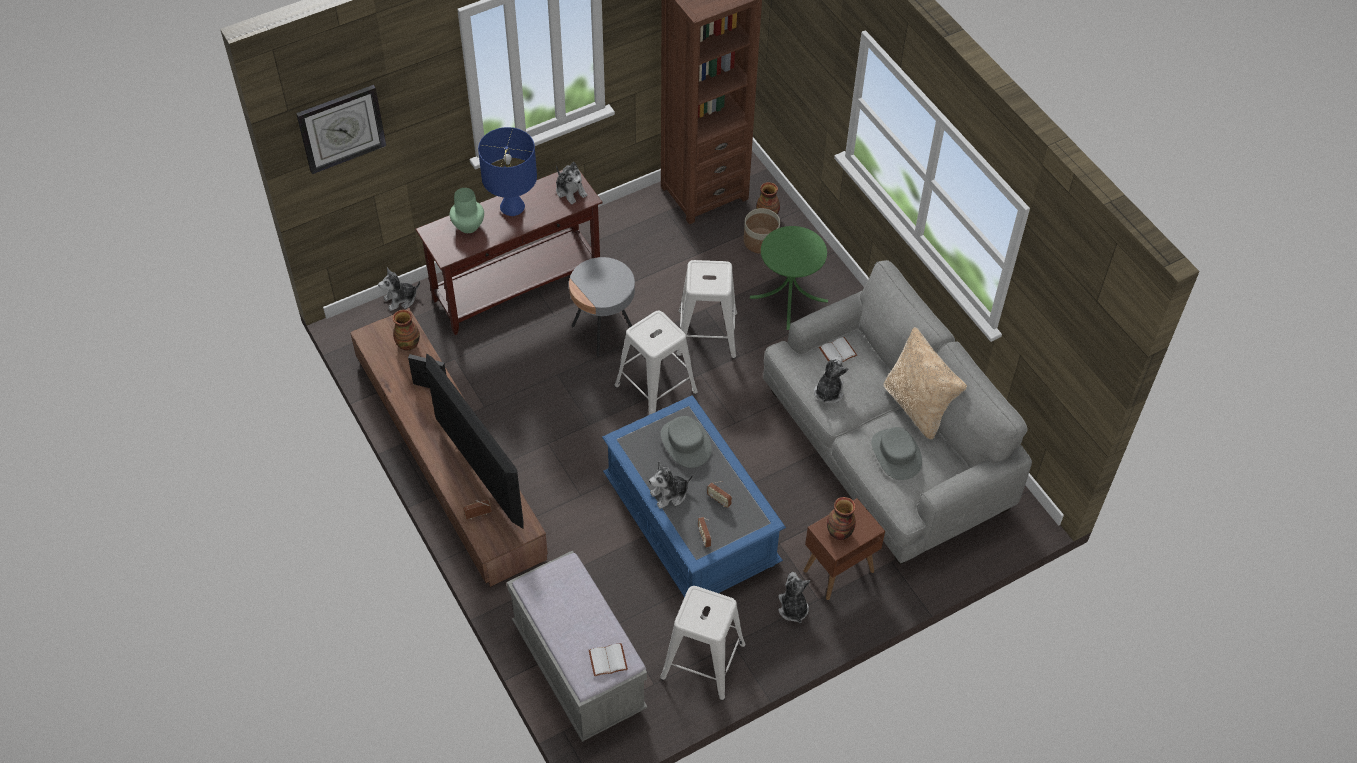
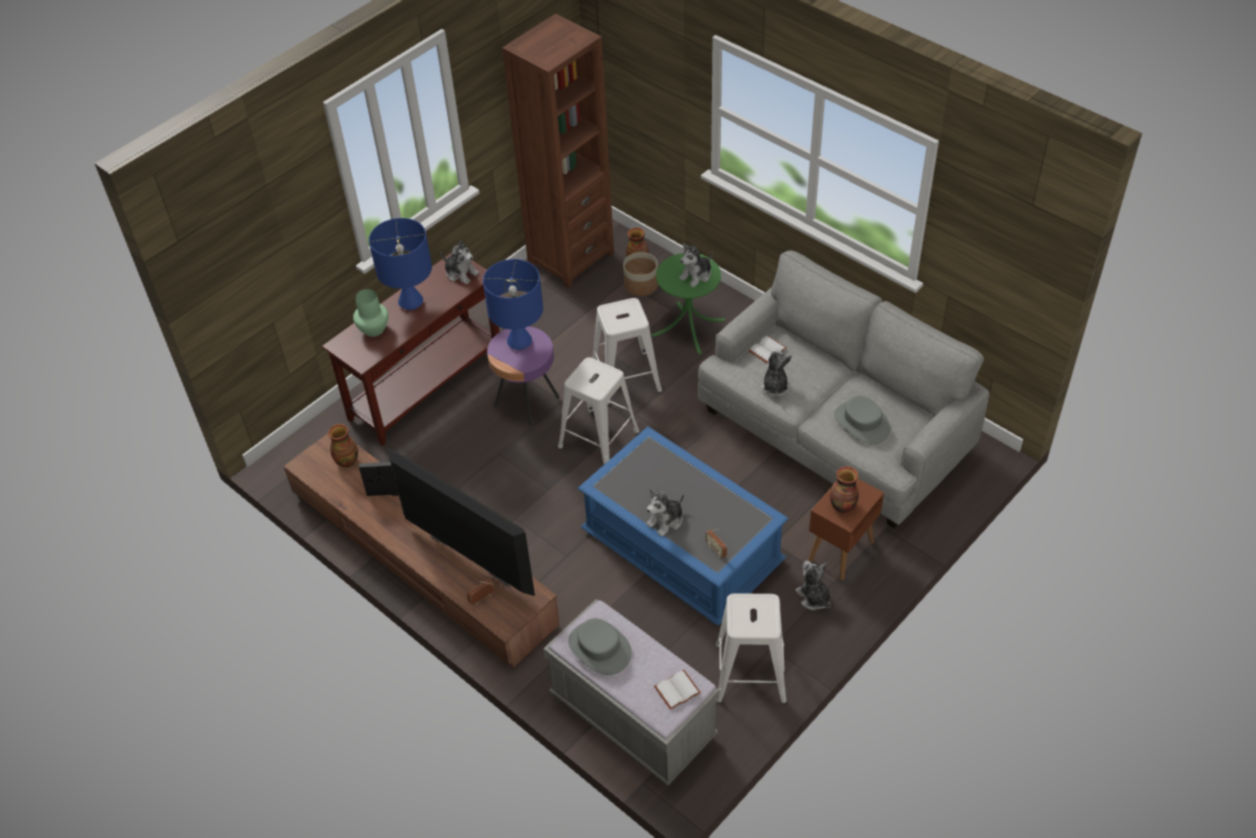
camera: 15 degrees left, 5 degrees down
wall clock [296,85,386,174] -> none
plush toy [378,268,420,311] -> plush toy moved to [679,243,712,287]
grey side table [569,257,635,356] -> purple side table [487,326,560,426]
grey hat [661,416,712,468] -> grey hat moved to [568,618,632,675]
radio [707,481,732,508] -> none
beige pillow [883,327,967,440] -> none
none -> blue table lamp [483,259,543,350]

